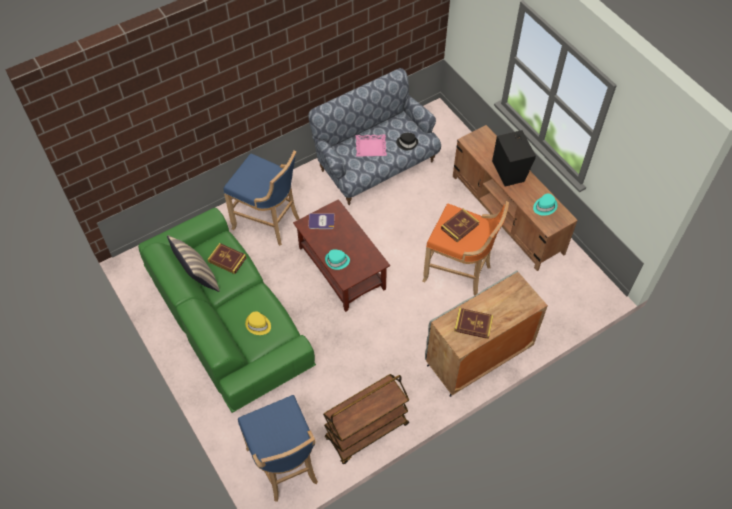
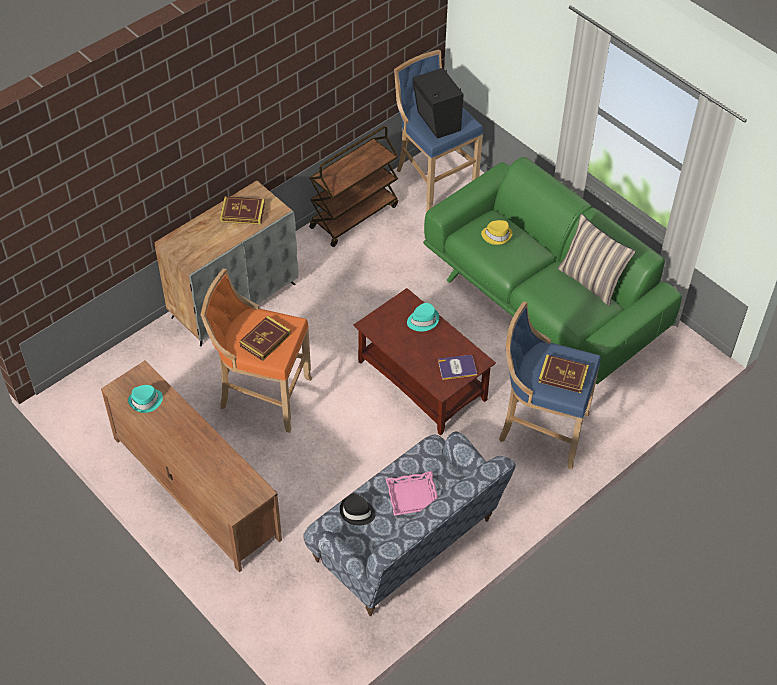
camera: 170 degrees right, 5 degrees down
book [207,243,247,274] -> book moved to [538,354,589,393]
black speaker [492,130,536,187] -> black speaker moved to [413,68,464,139]

